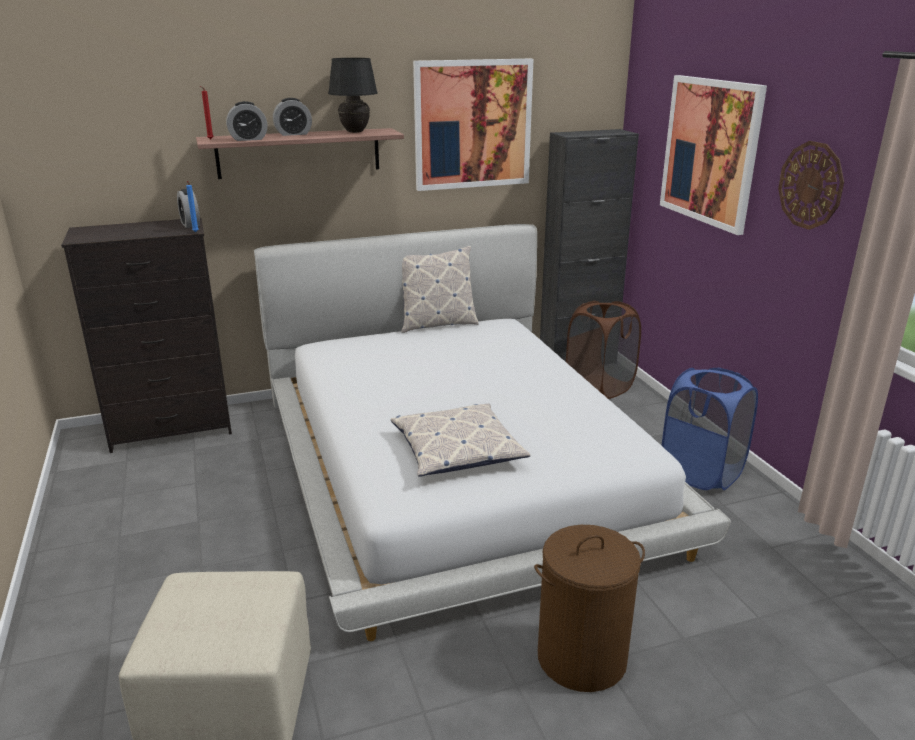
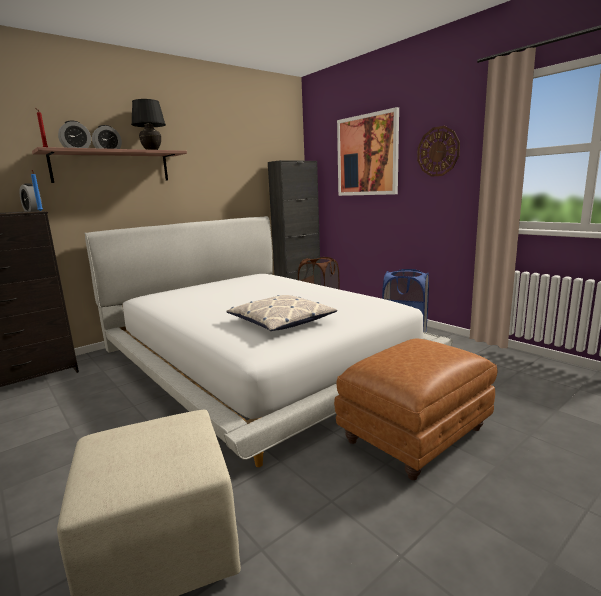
camera: 20 degrees left, 10 degrees down
pillow [401,246,479,333] -> none
picture [413,59,533,191] -> none
brown laundry basket [534,525,645,692] -> brown ottoman [334,338,497,480]

